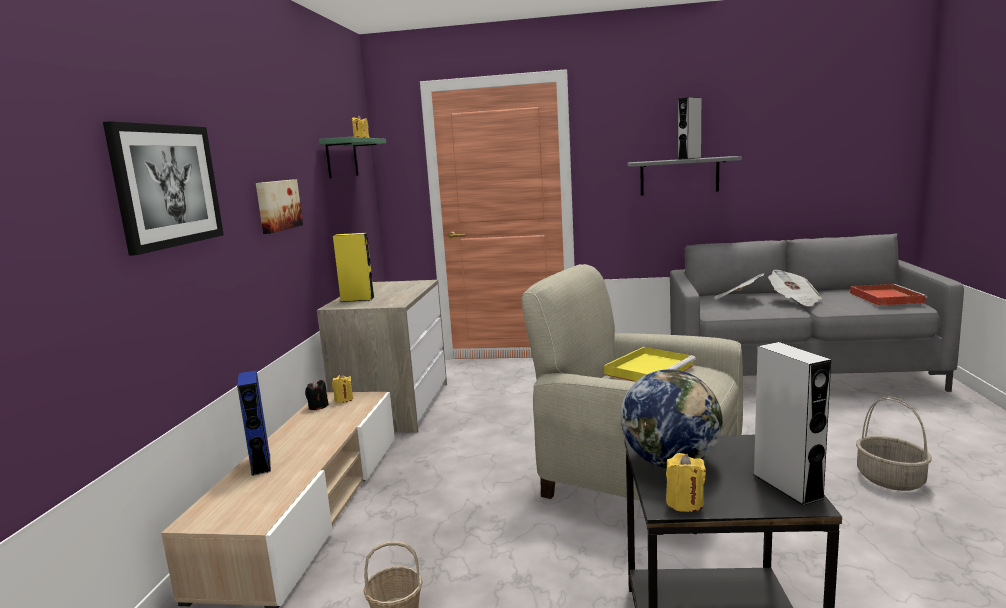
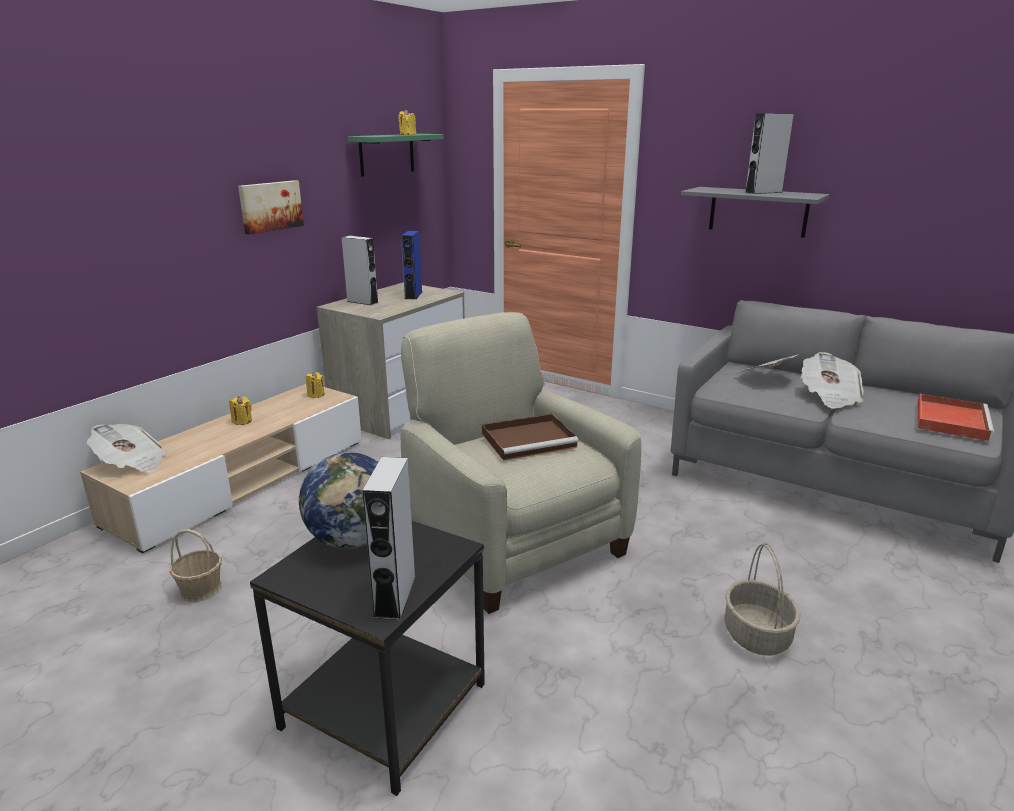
camera: 25 degrees right, 10 degrees up
picture [103,121,224,256] -> none
blue speaker [237,370,271,476] -> blue speaker moved to [401,231,422,299]
black candle [305,380,329,410] -> none
yellow speaker [333,233,375,302] -> grey speaker [342,236,379,305]
yellow tray [604,347,696,382] -> brown tray [482,414,579,461]
yellow candle [666,453,706,512] -> yellow candle moved to [229,396,252,425]
none -> newspaper [87,424,167,473]

